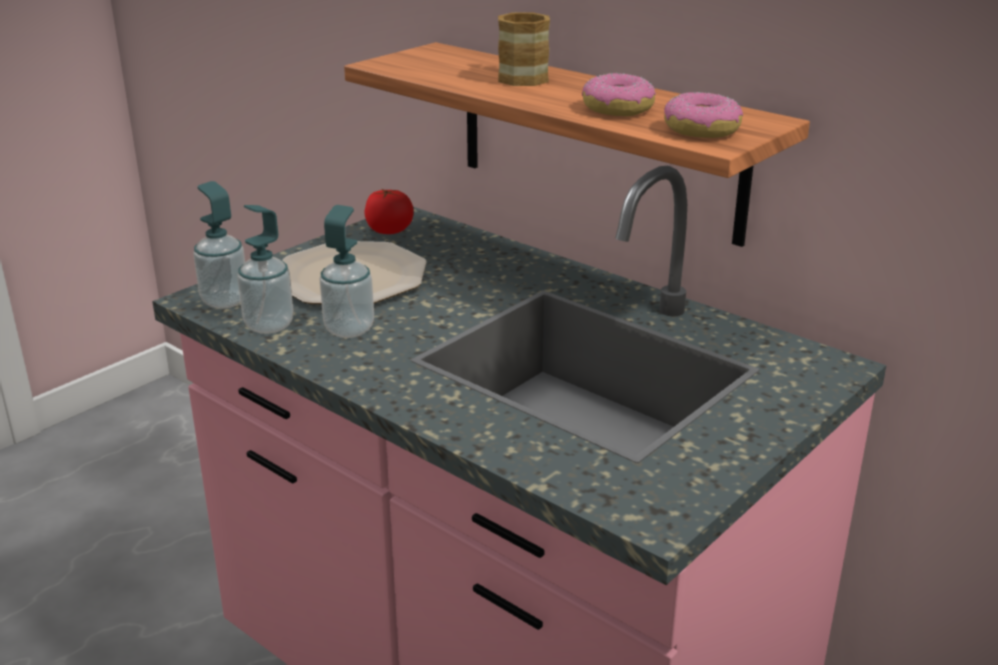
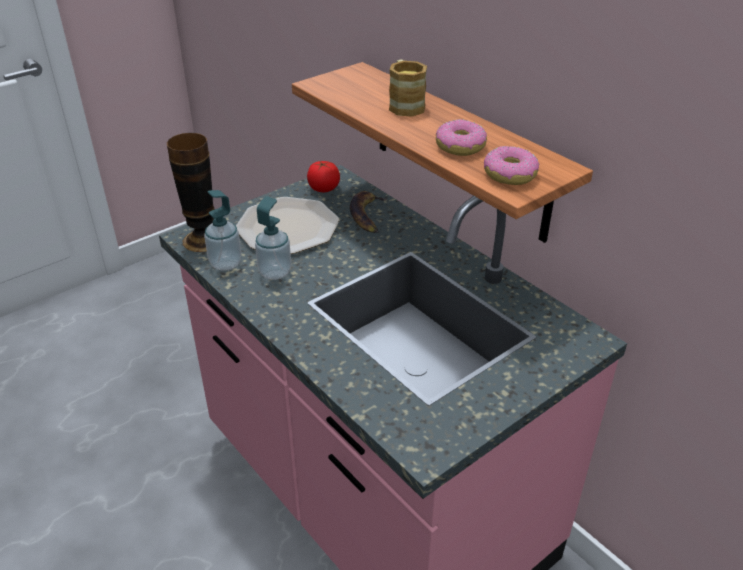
camera: 10 degrees right, 10 degrees up
soap dispenser [193,181,245,309] -> vase [167,133,214,252]
none -> banana [350,191,387,233]

